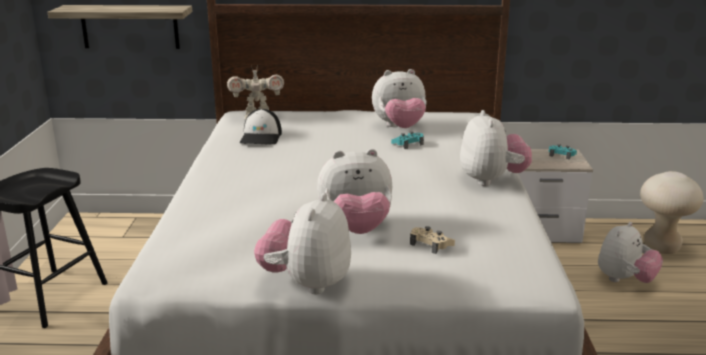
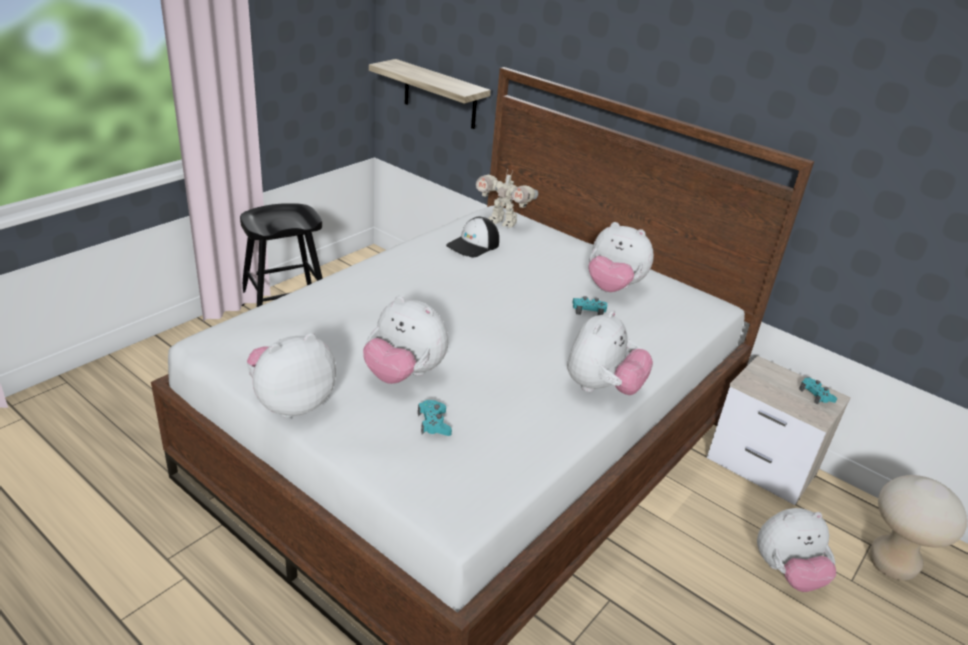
camera: 35 degrees right, 10 degrees up
beige game controller [410,226,455,254] -> turquoise game controller [418,400,452,436]

